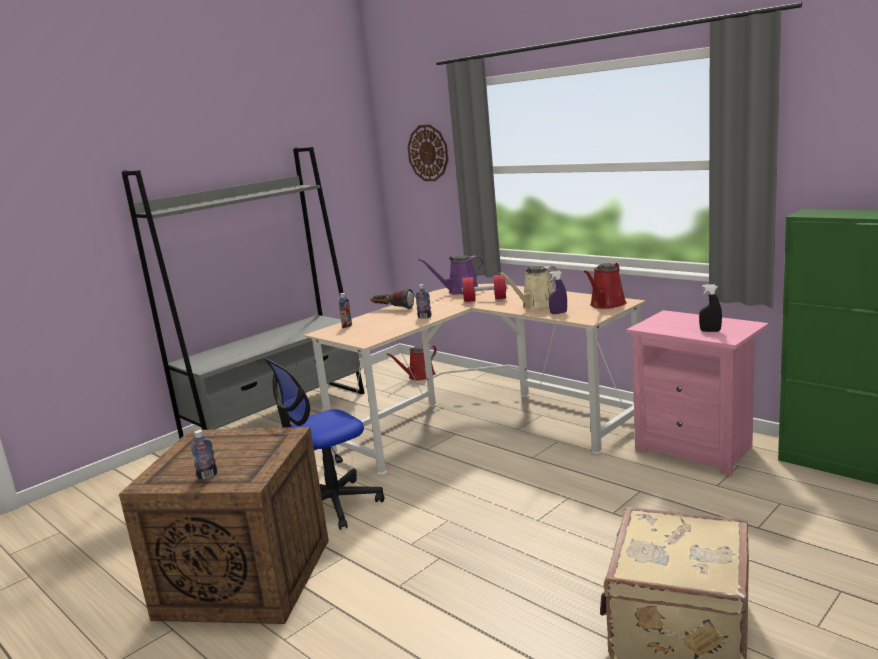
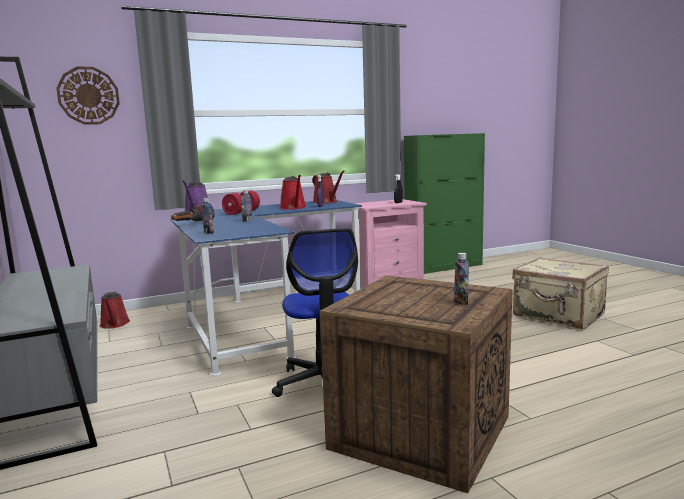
camera: 70 degrees left, 5 degrees down
beige desk [304,284,645,475] -> blue desk [170,200,362,376]
beige watering can [499,266,557,311] -> red watering can [280,175,306,209]

